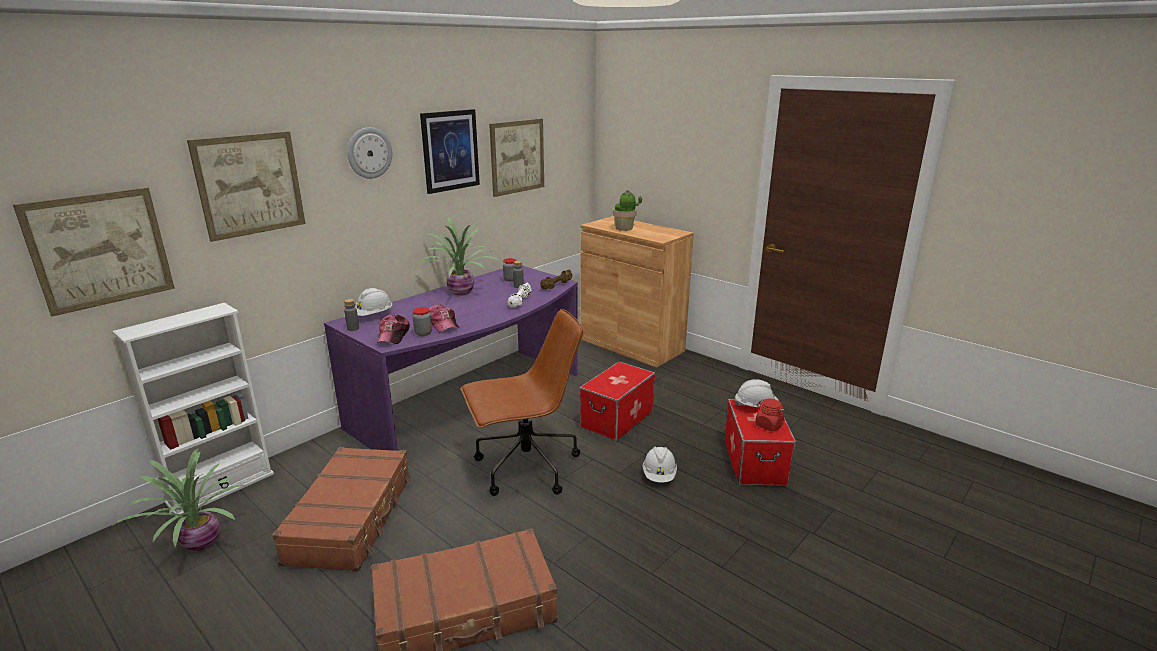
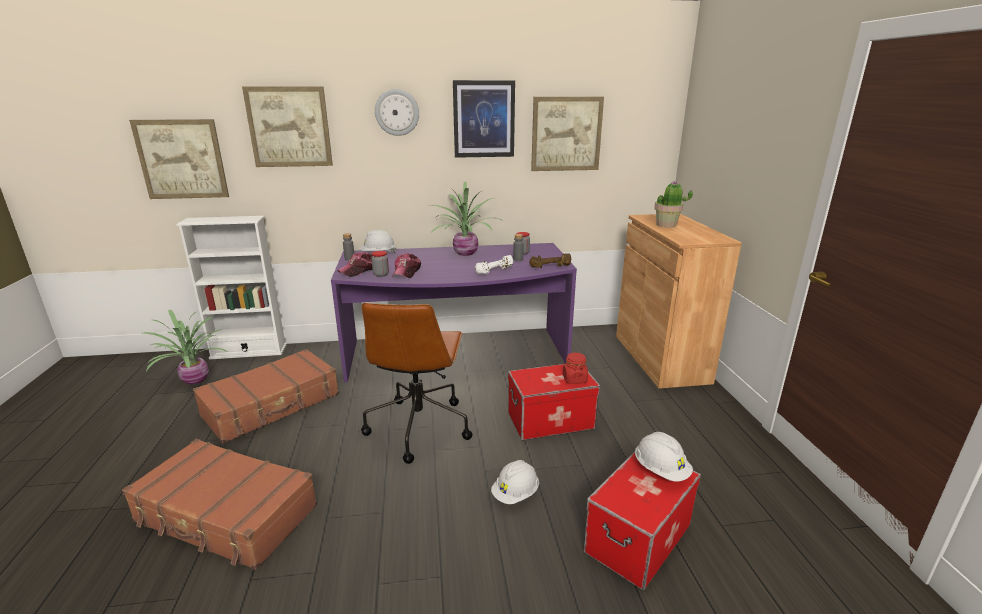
camera: 40 degrees right, 0 degrees up
brown office chair [461,309,583,496] -> brown office chair turned 75 degrees clockwise [361,303,472,464]
red jar [755,399,785,431] -> red jar moved to [563,353,588,384]

